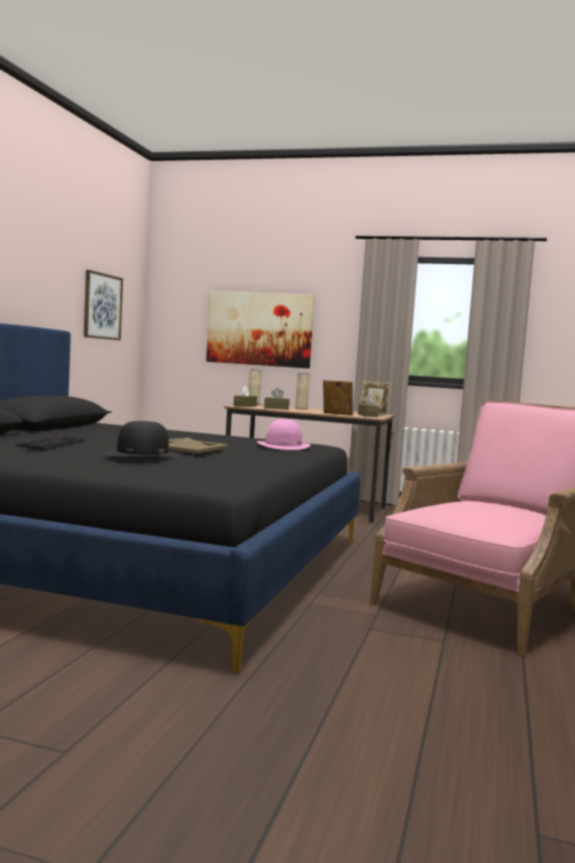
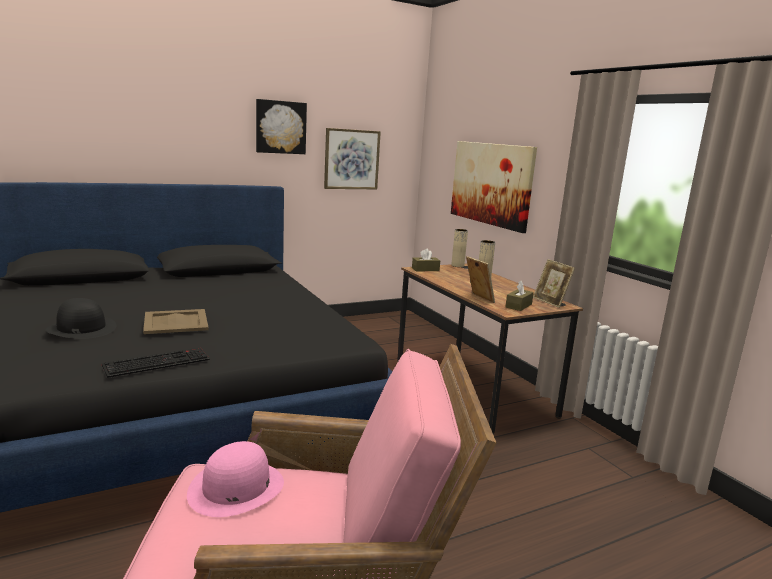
camera: 45 degrees right, 10 degrees up
keyboard [16,436,85,450] -> keyboard moved to [102,348,210,378]
pink hat [257,419,310,450] -> pink hat moved to [187,441,284,517]
brown tissue box [264,388,289,410] -> none
none -> picture [256,99,307,154]

